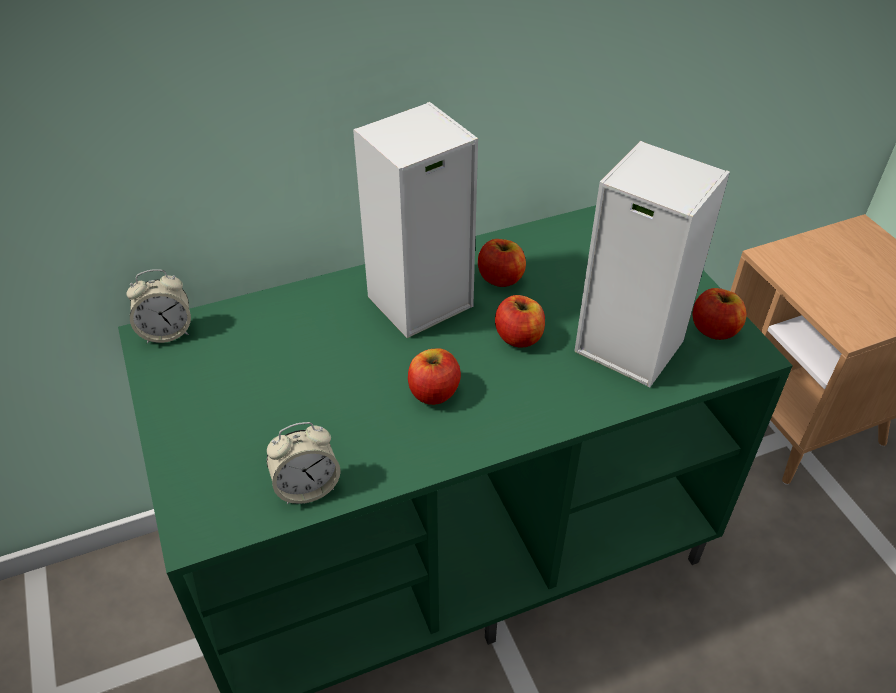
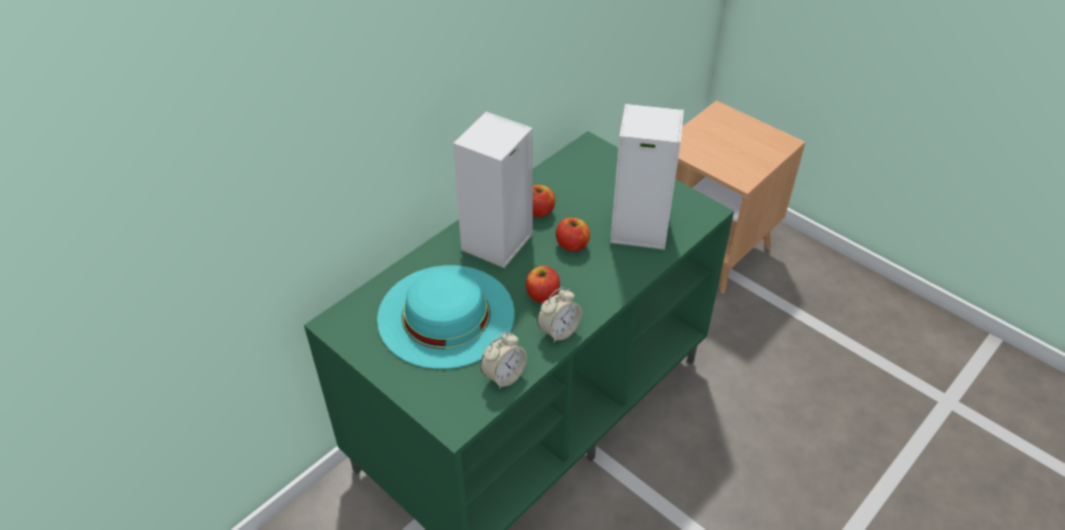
camera: 25 degrees left, 0 degrees up
alarm clock [126,269,191,344] -> alarm clock moved to [537,287,582,343]
apple [693,288,746,340] -> none
none -> turquoise hat [377,265,514,369]

